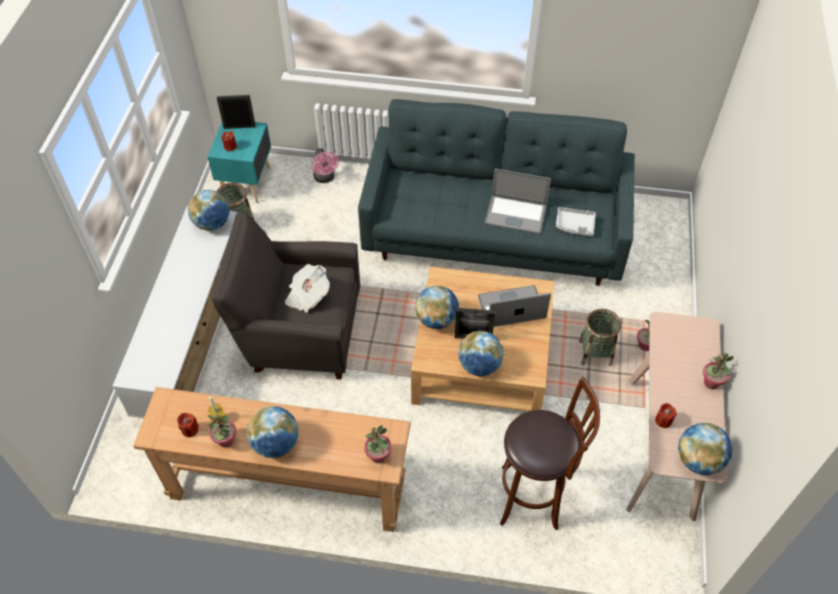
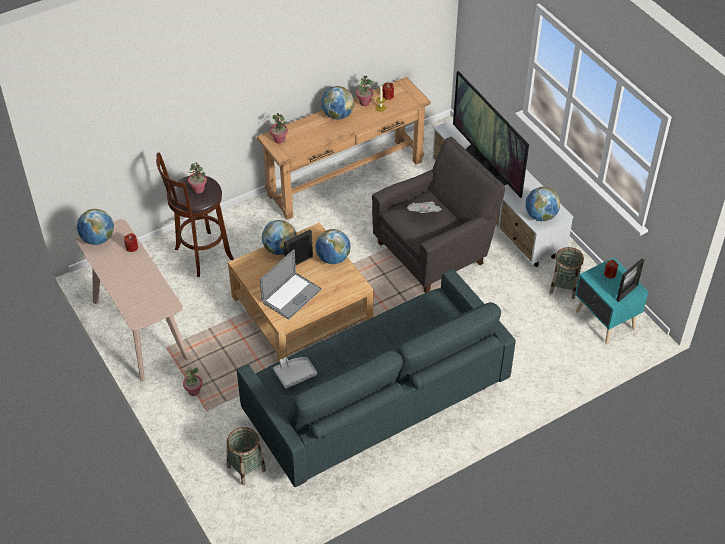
camera: 140 degrees right, 5 degrees down
pink fan [311,148,339,183] -> none
laptop [485,169,551,234] -> none
basket [579,309,621,366] -> basket moved to [227,427,266,485]
potted plant [703,352,734,389] -> potted plant moved to [188,163,207,193]
none -> television [453,71,529,198]

